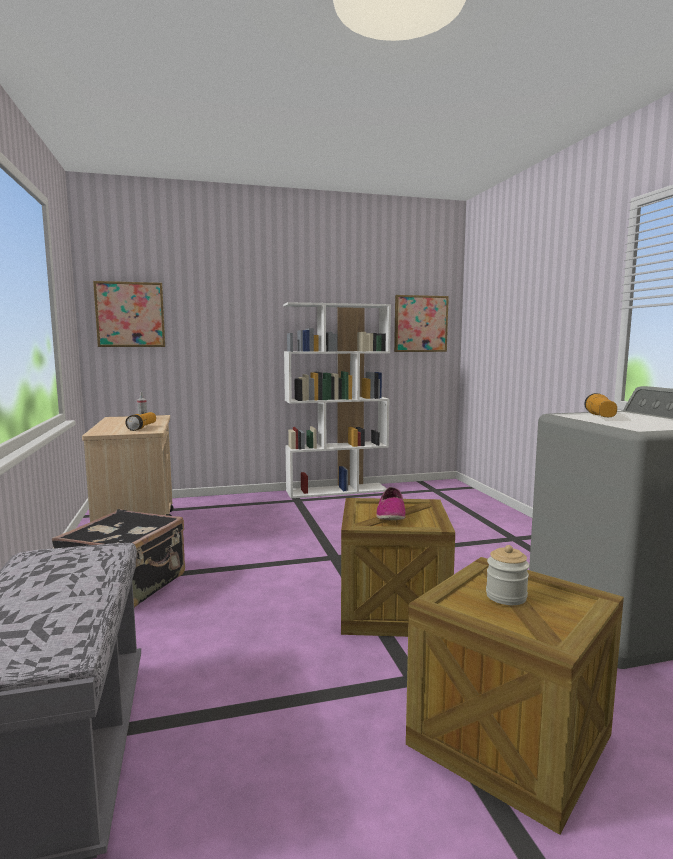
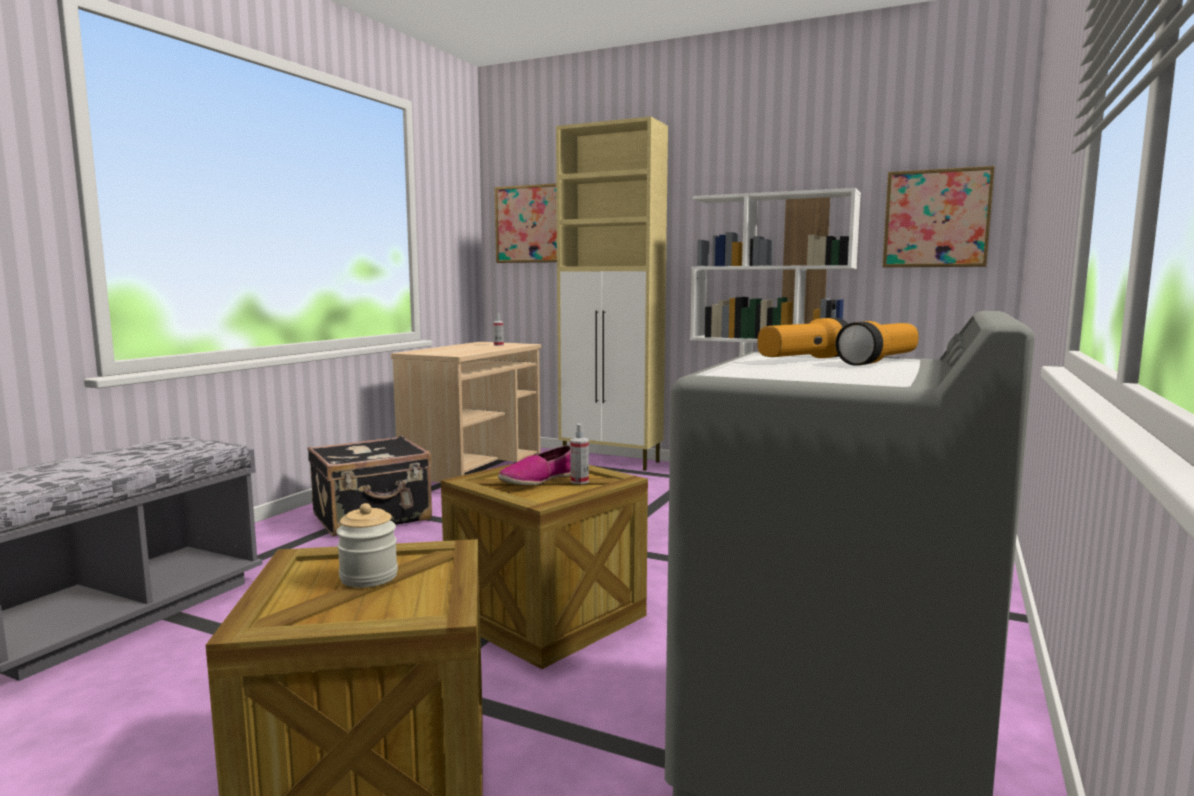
camera: 40 degrees right, 0 degrees up
flashlight [125,412,156,431] -> flashlight moved to [835,321,918,366]
none -> beige cabinet [556,117,668,471]
none -> spray bottle [570,424,589,484]

